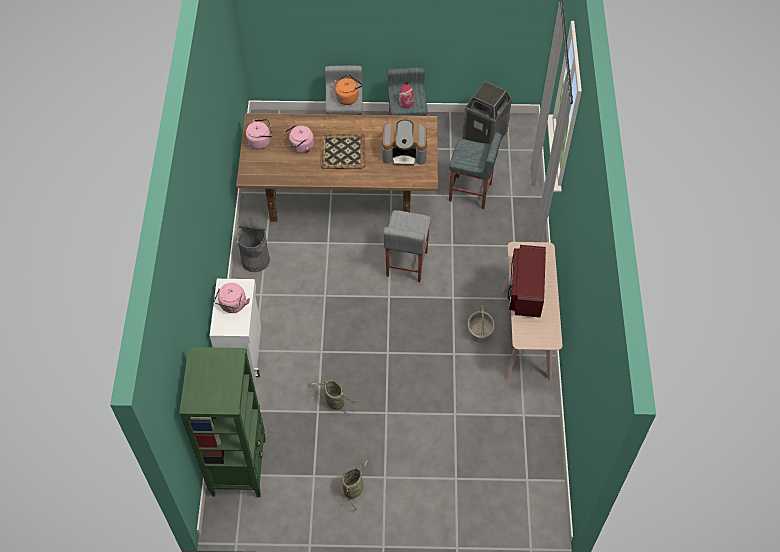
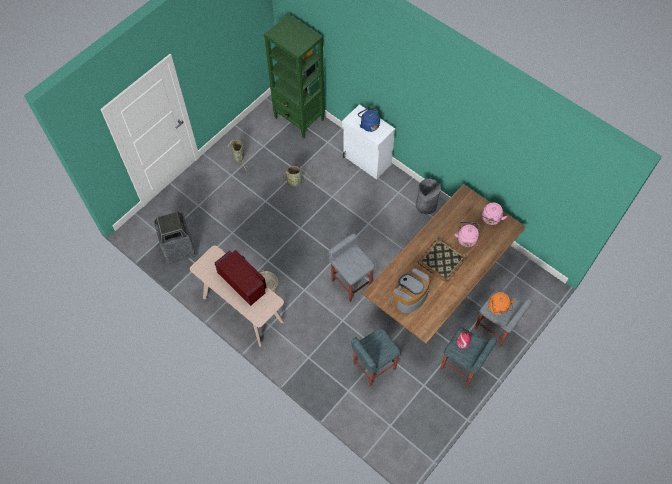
camera: 130 degrees right, 5 degrees up
pink kettle [214,283,250,313] -> blue kettle [358,106,380,132]
trash can [462,81,512,144] -> trash can moved to [154,212,196,264]

